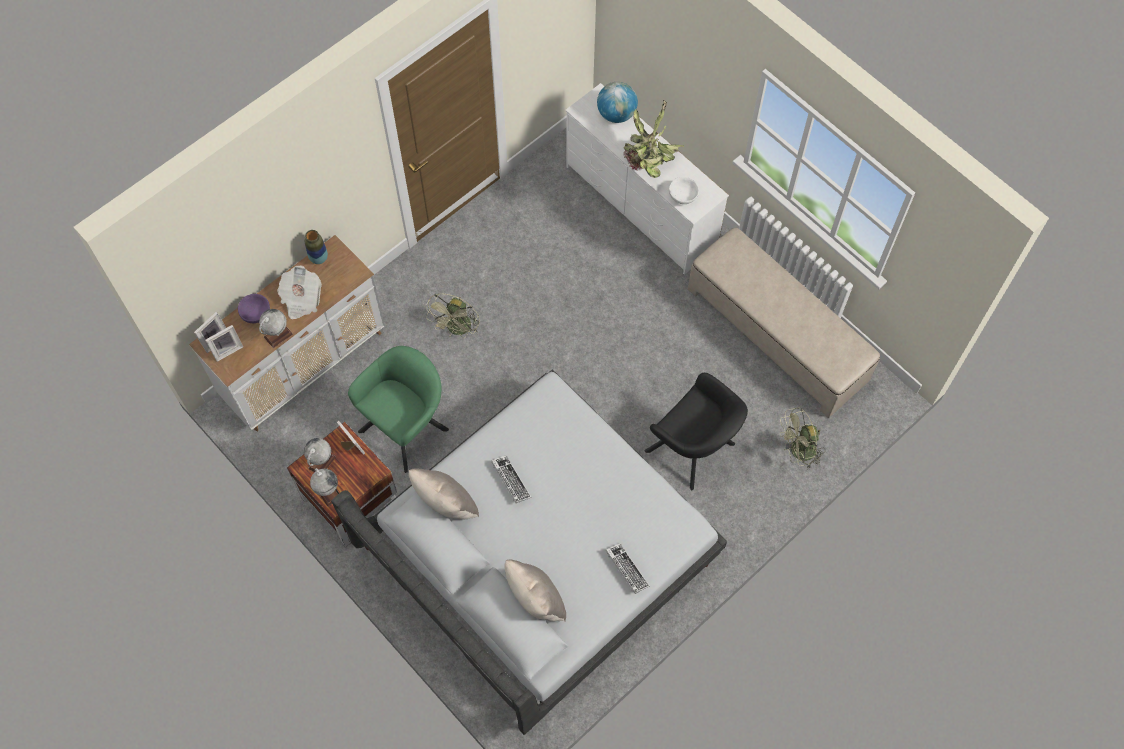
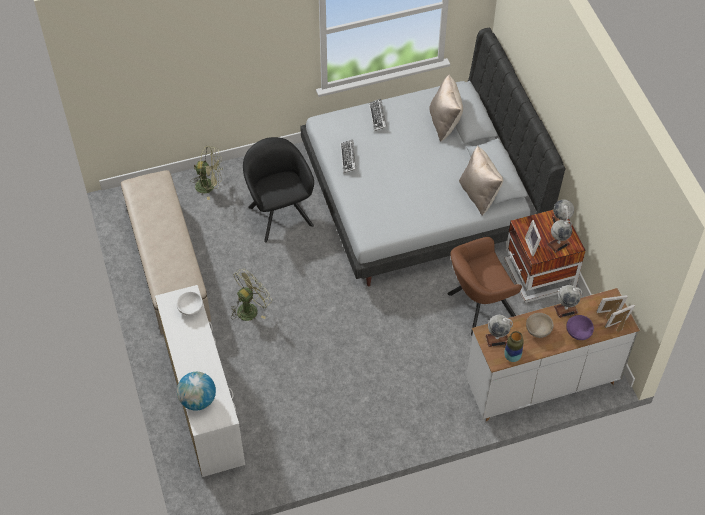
camera: 155 degrees left, 10 degrees down
newspaper [277,266,322,319] -> beige bowl [526,313,554,338]
green armchair [348,346,449,473] -> brown armchair [447,237,522,336]
green fan [426,294,480,339] -> green fan moved to [231,269,272,321]
keyboard [491,455,531,503] -> keyboard moved to [340,139,356,173]
potted plant [623,100,684,178] -> none
none -> globe [486,315,513,347]

